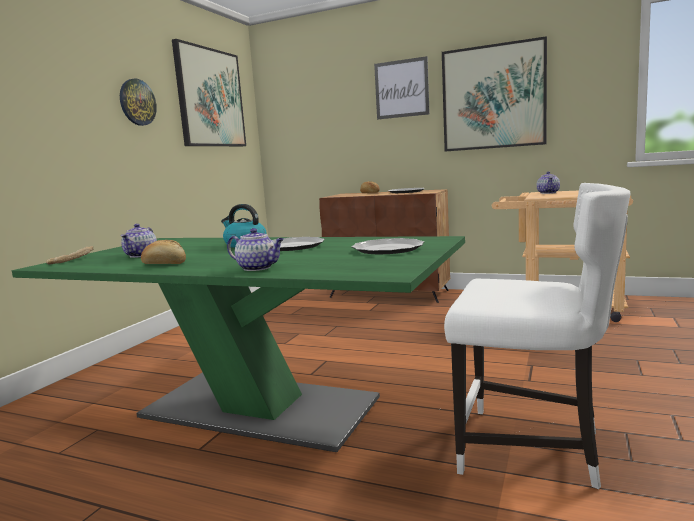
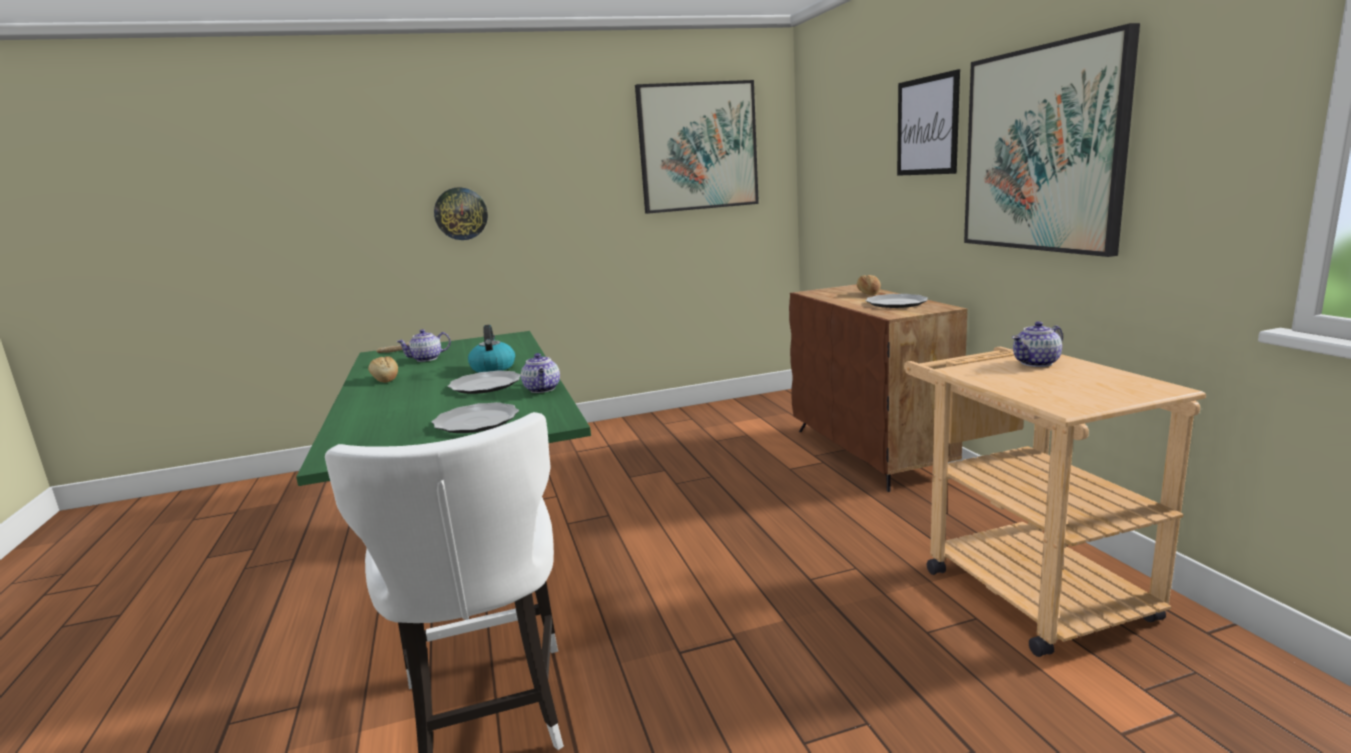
camera: 50 degrees right, 5 degrees up
wall clock [120,79,157,126] -> wall clock moved to [434,187,488,240]
teapot [227,228,284,271] -> teapot moved to [521,353,560,393]

